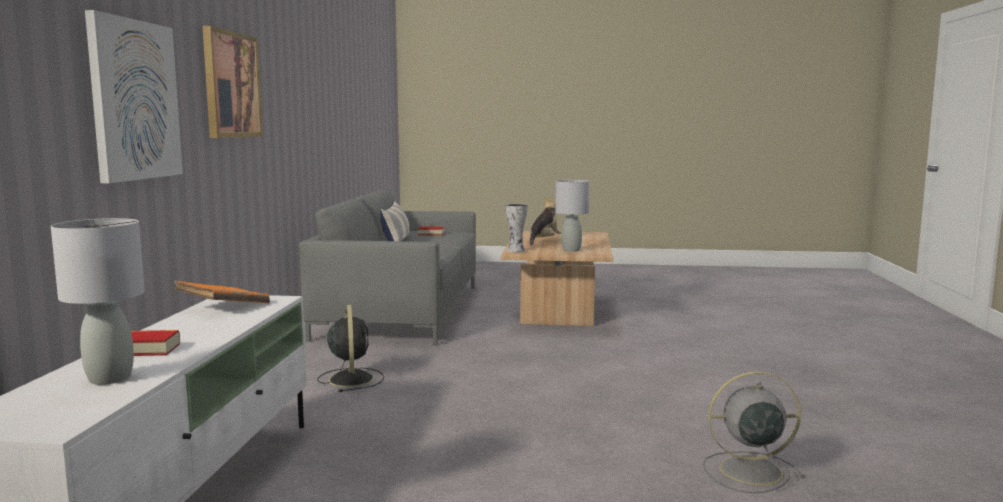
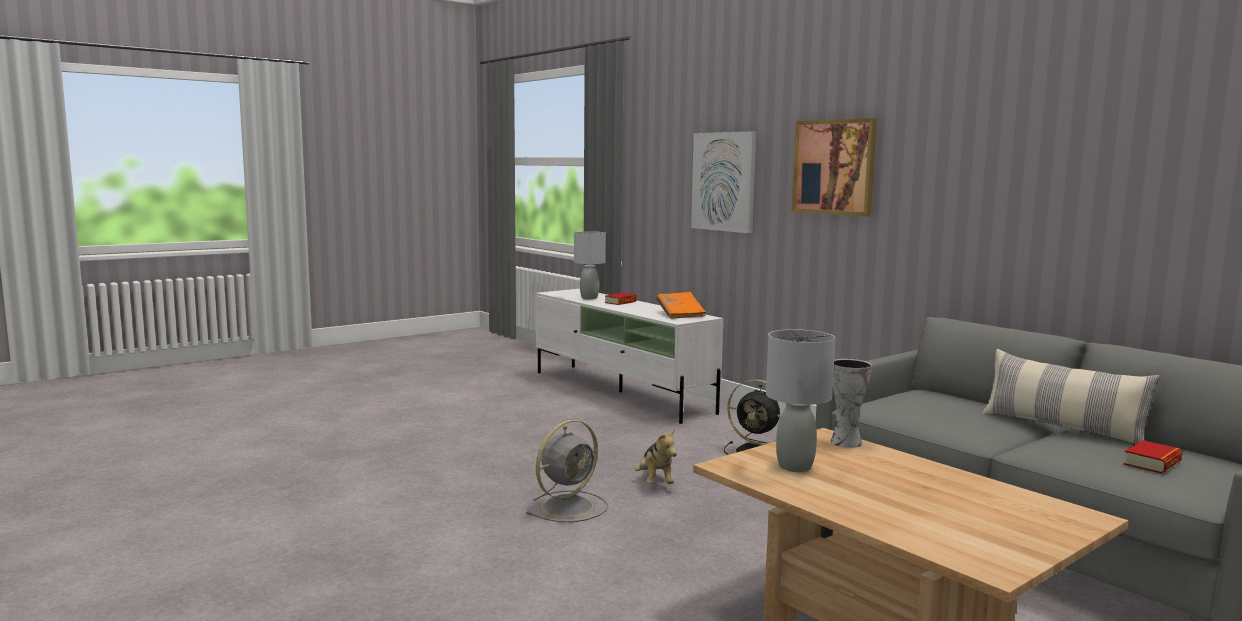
camera: 135 degrees right, 0 degrees up
plush toy [530,197,561,246] -> plush toy moved to [634,429,677,484]
grey fan [703,371,806,493] -> grey fan moved to [526,420,608,522]

